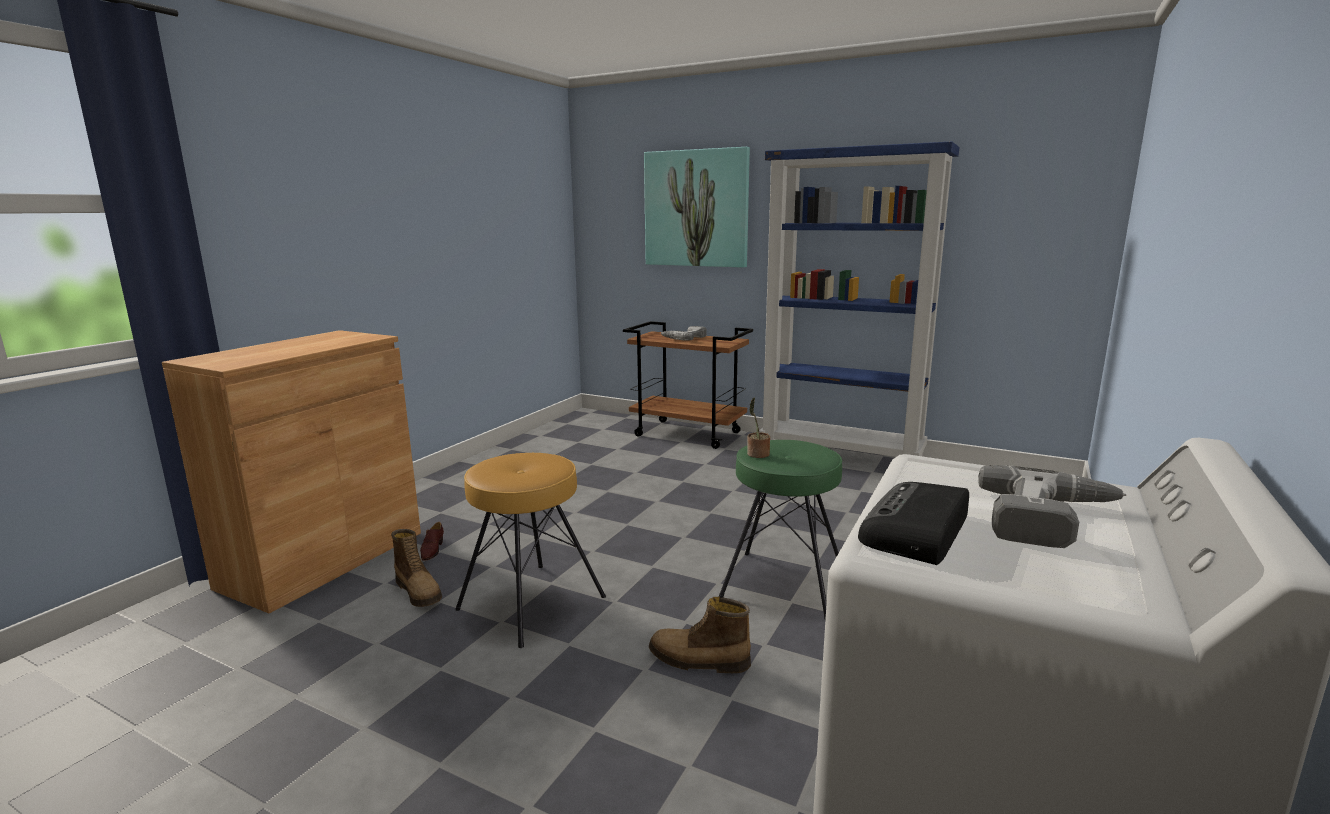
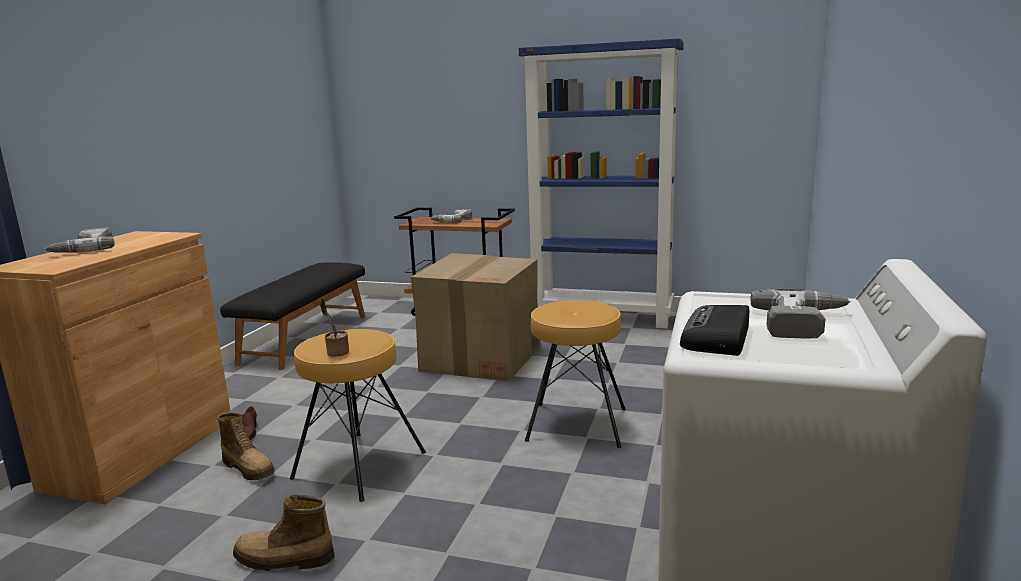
camera: 10 degrees left, 0 degrees up
picture [644,147,750,268] -> none
boot [649,597,751,673] -> boot moved to [233,495,334,571]
green stool [719,440,842,620] -> brown stool [525,300,626,448]
potted plant [747,398,770,458] -> potted plant moved to [320,298,349,357]
none -> power drill [45,227,114,253]
none -> black bench [220,262,365,370]
none -> cardboard box [411,253,540,381]

